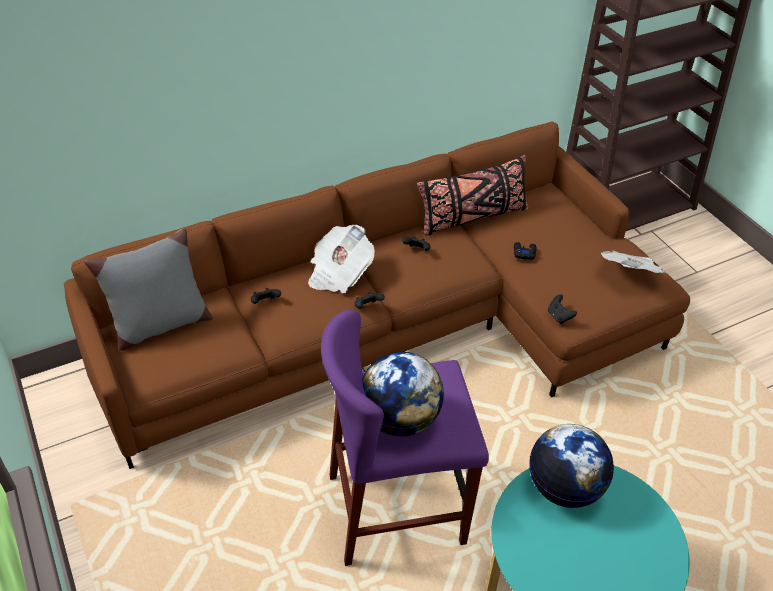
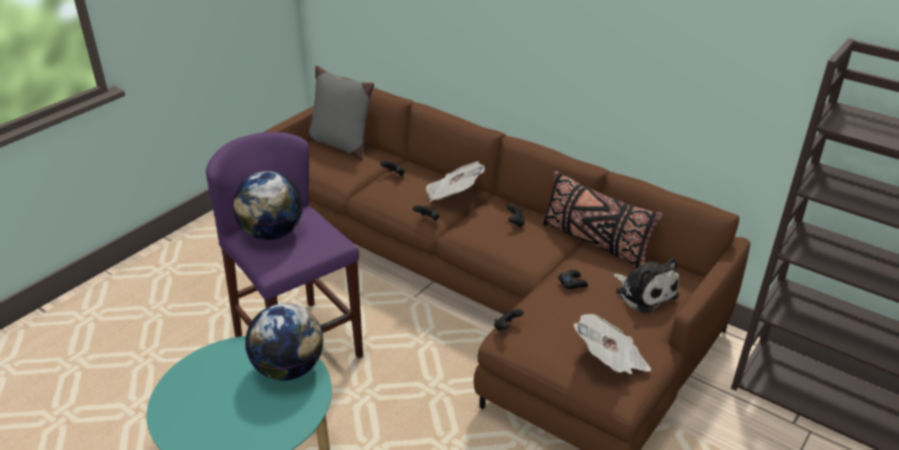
camera: 65 degrees right, 10 degrees down
none -> plush toy [612,258,679,313]

